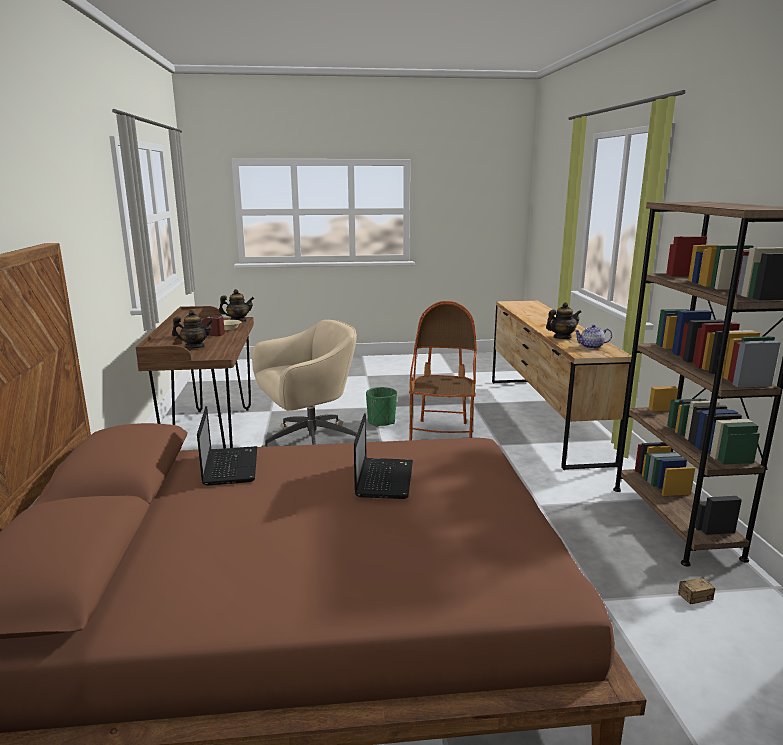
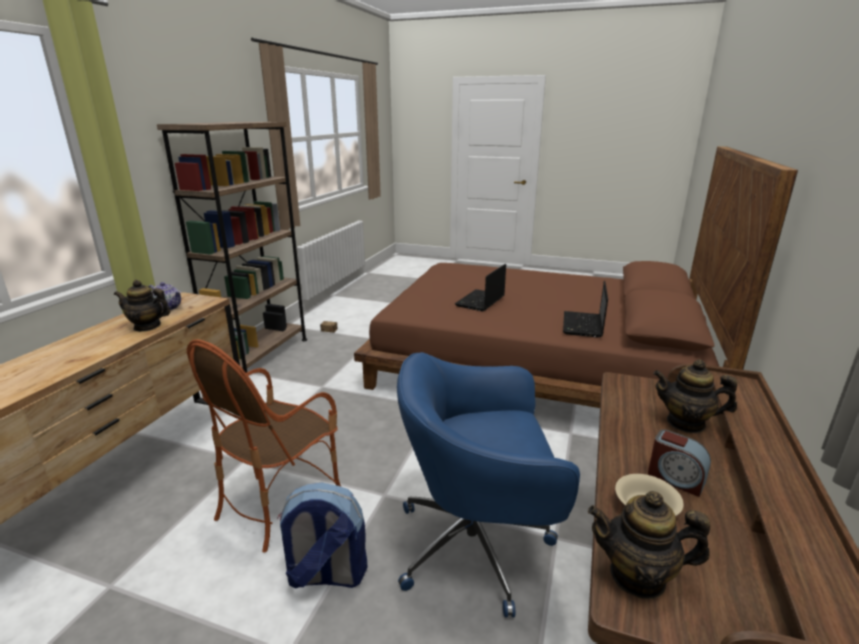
camera: 155 degrees left, 5 degrees up
beige office chair [252,320,357,447] -> blue office chair [397,352,580,618]
green planter [366,387,397,427] -> backpack [277,483,368,589]

